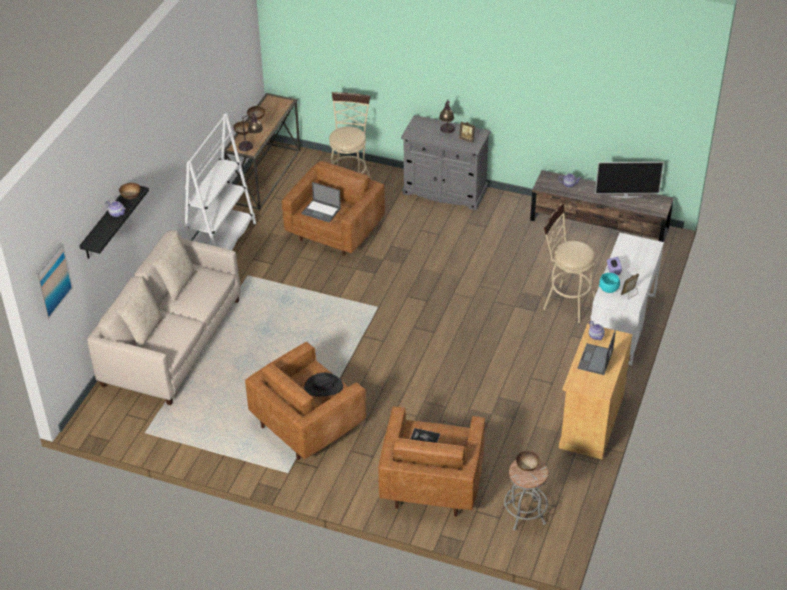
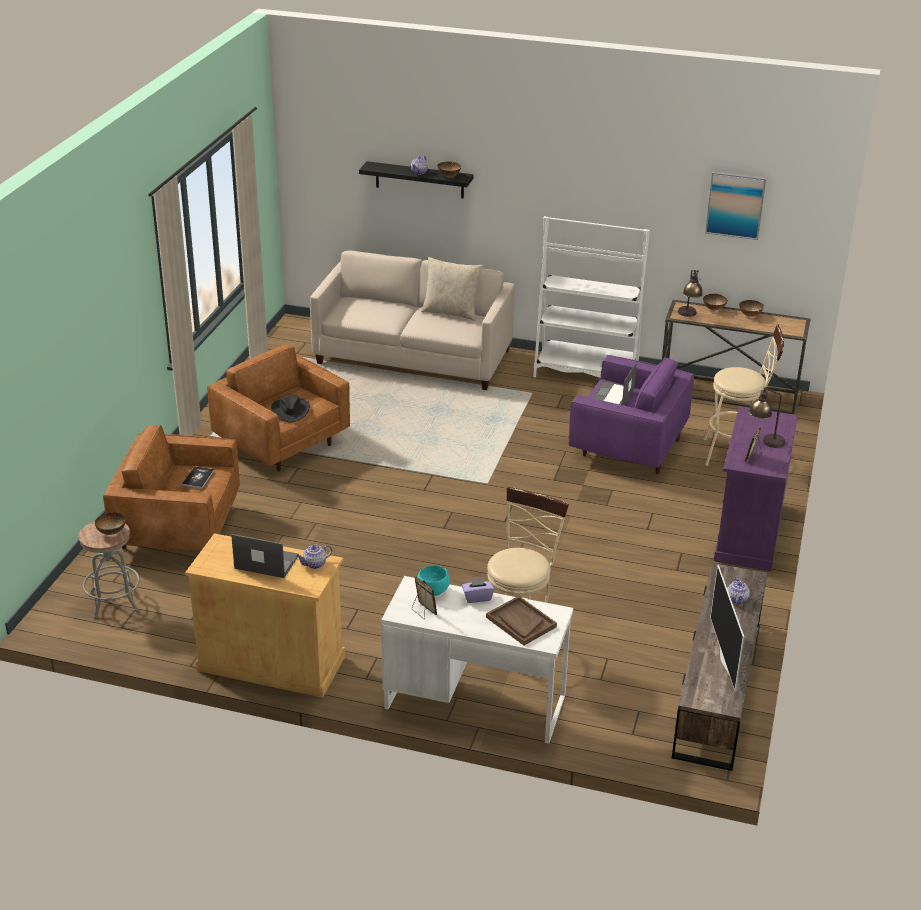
camera: 85 degrees right, 10 degrees down
picture [34,243,73,319] -> picture moved to [705,172,766,240]
beige pillow [118,278,165,348] -> none
brown armchair [282,161,385,256] -> purple armchair [569,355,694,474]
grey cabinet [401,115,491,210] -> purple cabinet [714,406,798,571]
none -> brown tray [486,596,557,645]

